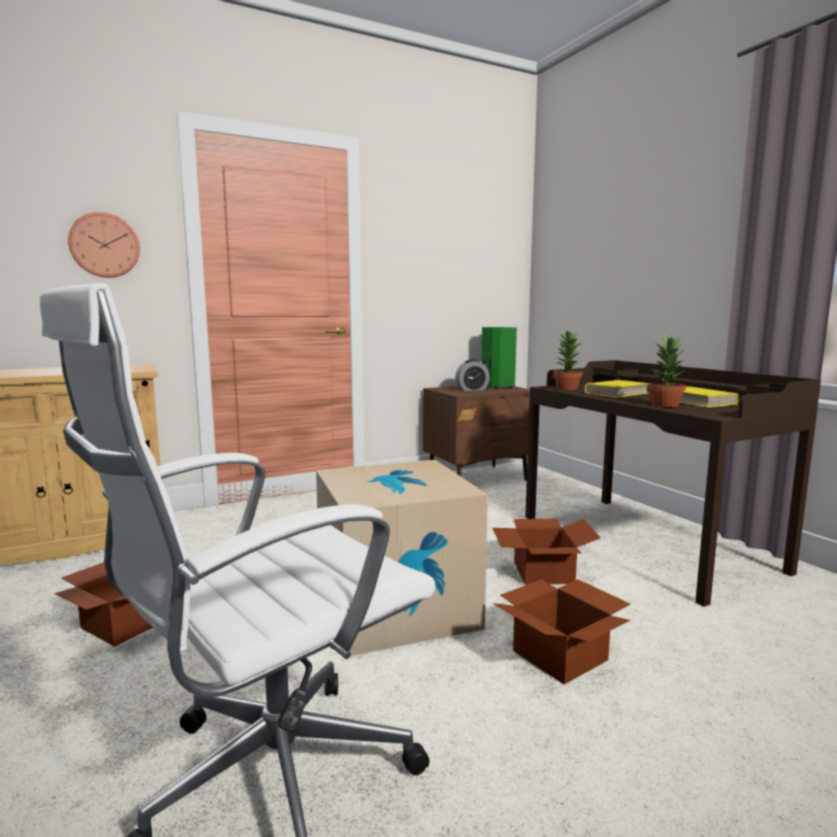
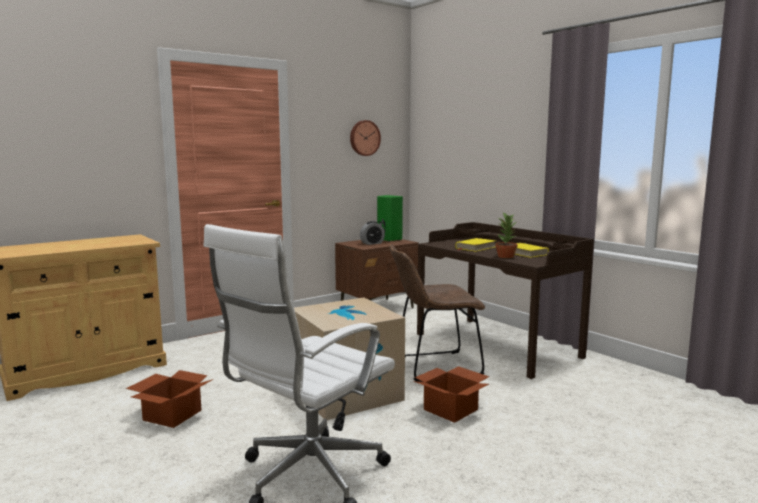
camera: 10 degrees left, 0 degrees up
wall clock [68,212,140,278] -> wall clock moved to [350,120,381,156]
cardboard box [493,519,601,585] -> brown chair [390,244,485,382]
potted plant [553,330,583,390] -> none

